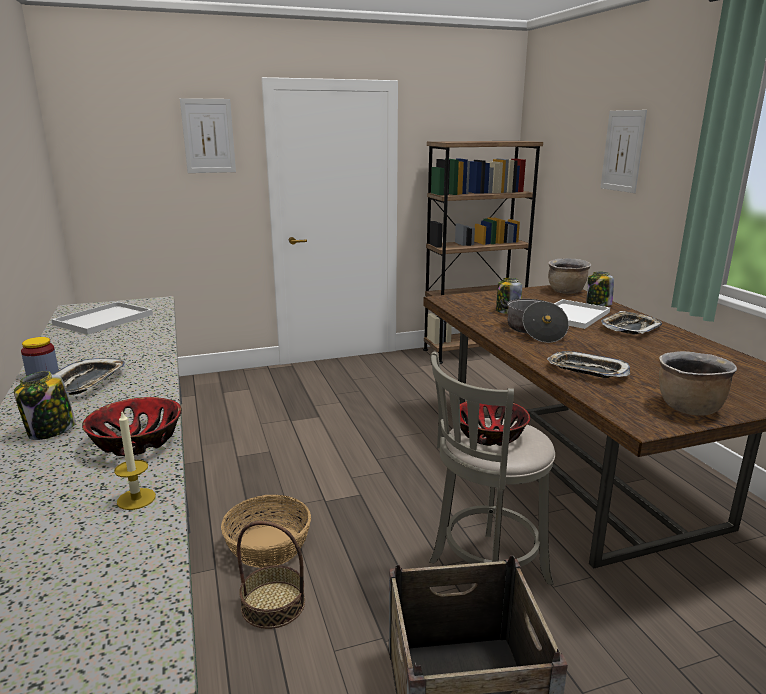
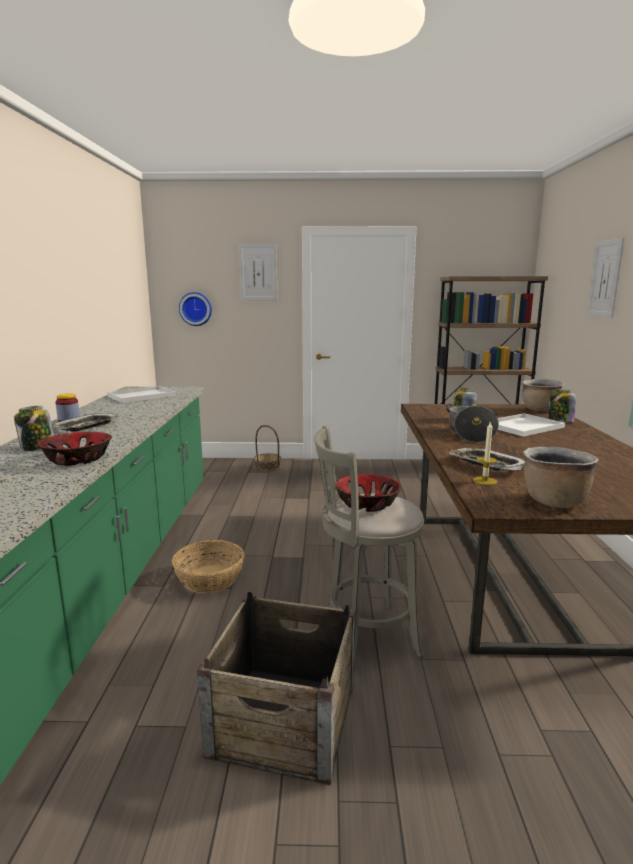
camera: 20 degrees right, 5 degrees down
candle [114,412,156,510] -> candle moved to [473,422,497,485]
basket [237,521,305,629] -> basket moved to [254,425,281,471]
tray [601,311,662,334] -> none
none -> wall clock [179,292,212,326]

